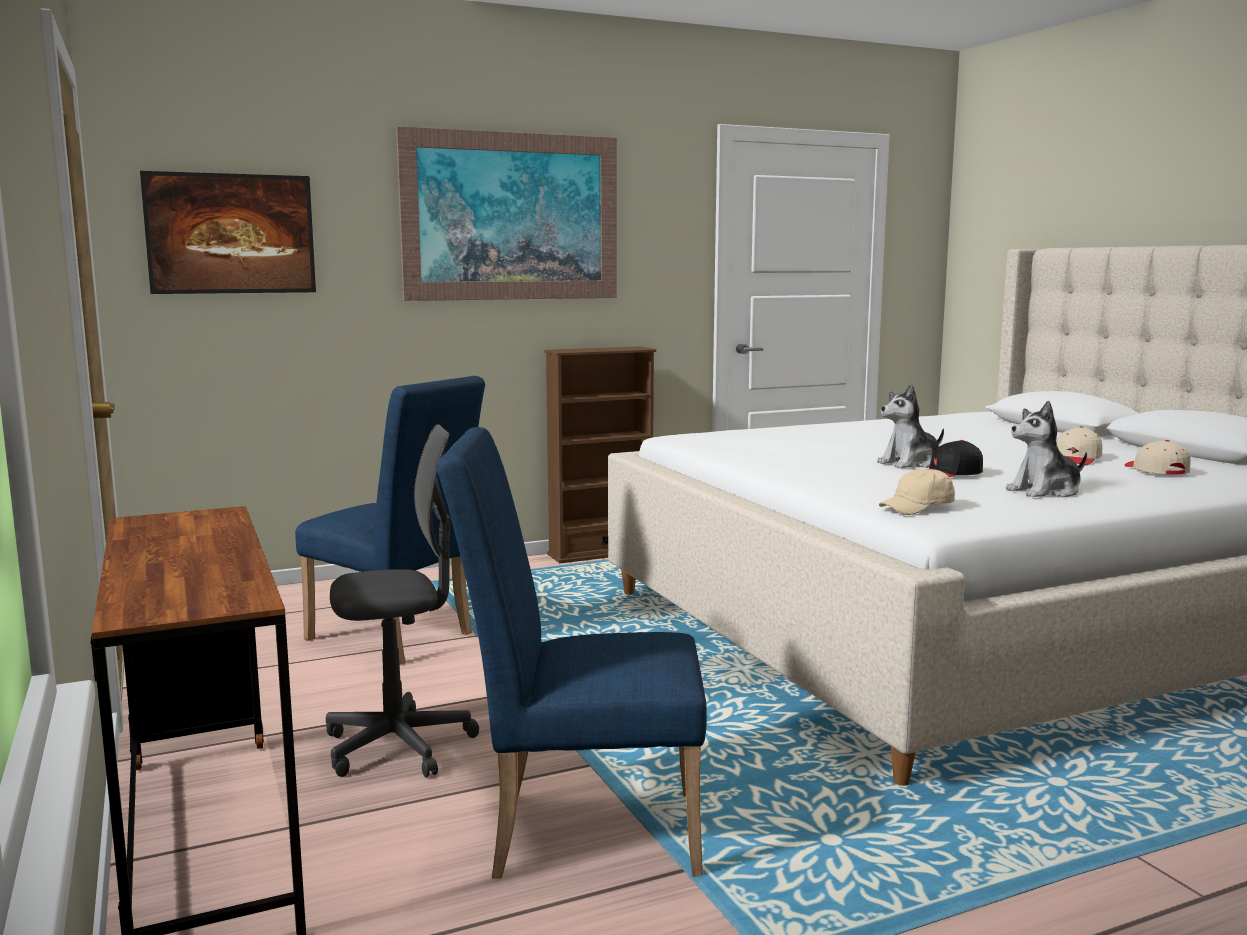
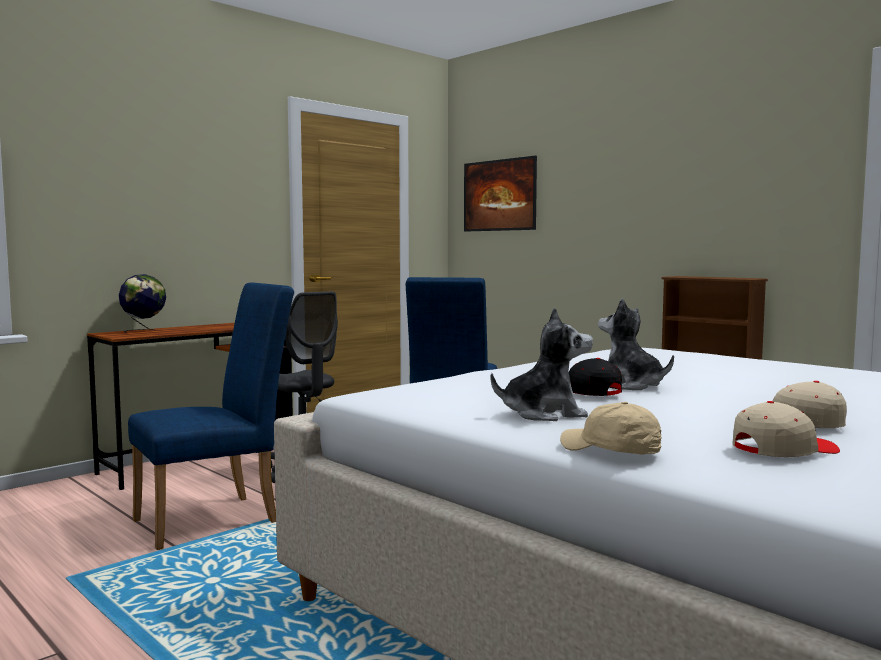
camera: 70 degrees right, 5 degrees down
picture [396,126,617,301] -> none
blue chair [436,427,707,879] -> blue chair turned 75 degrees clockwise [128,282,294,550]
beige cap [879,468,955,515] -> beige cap moved to [560,402,662,455]
plush toy [1006,401,1087,497] -> plush toy turned 120 degrees clockwise [491,307,593,421]
none -> globe [119,274,166,332]

